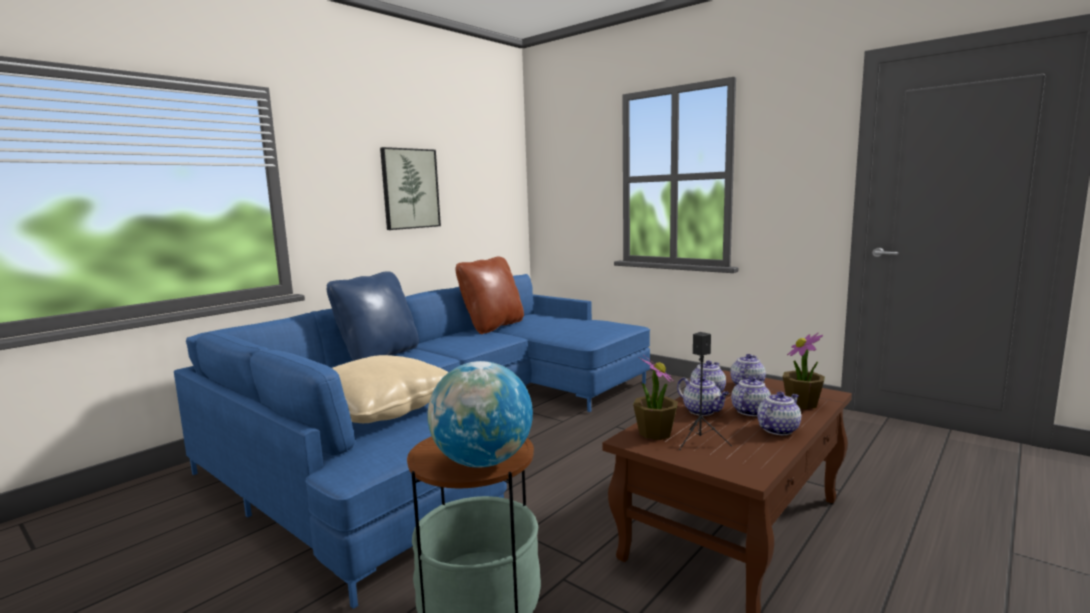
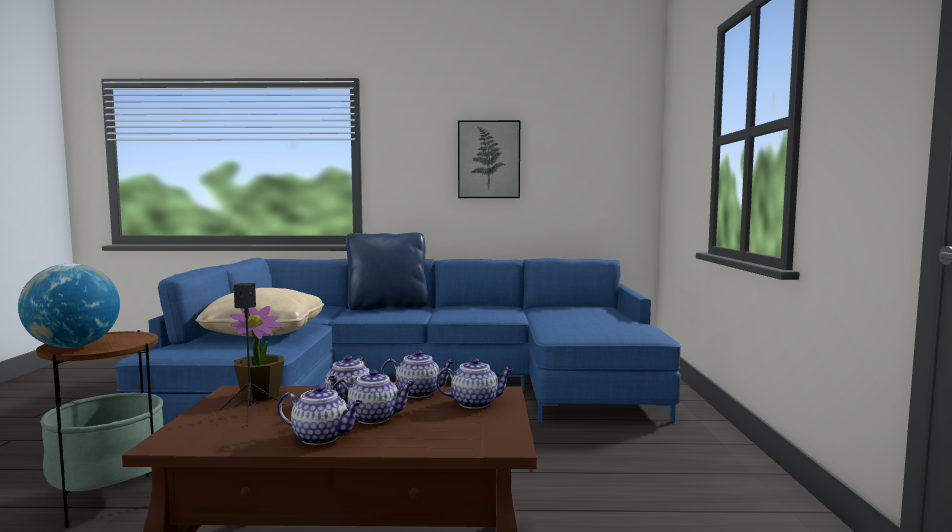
camera: 50 degrees right, 5 degrees down
brown pillow [455,256,524,334] -> none
potted plant [782,333,825,409] -> none

